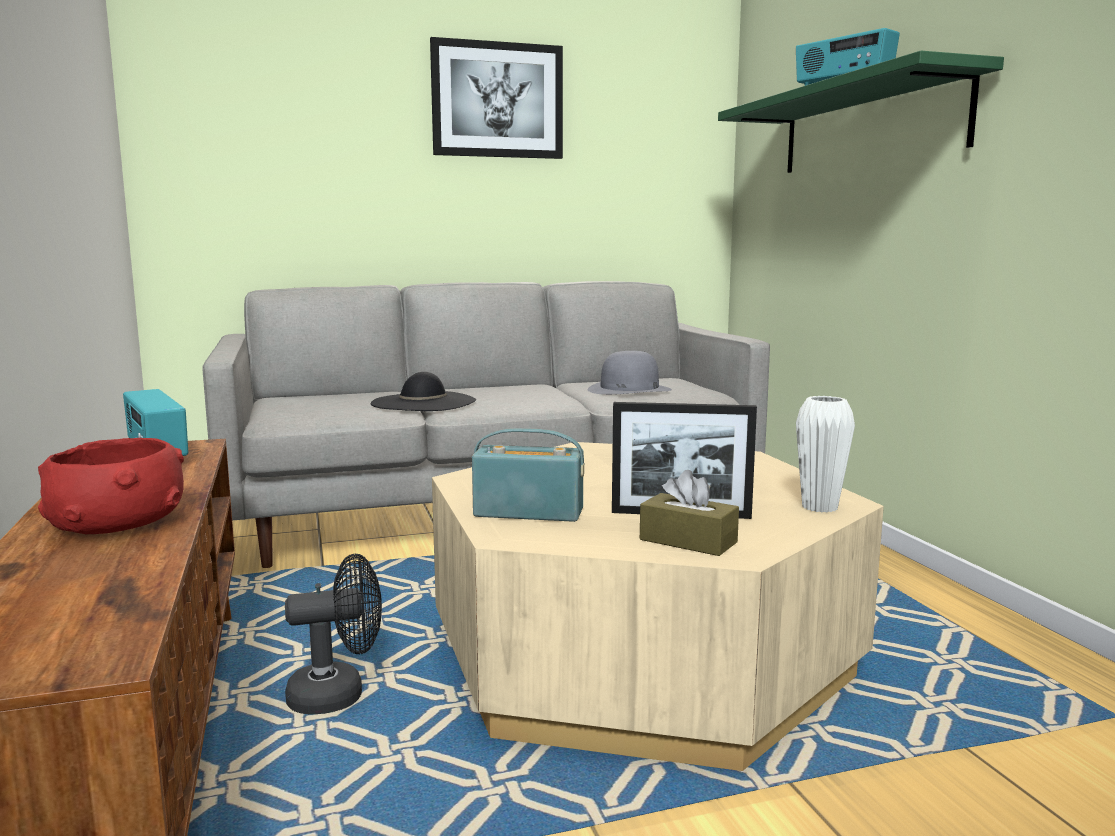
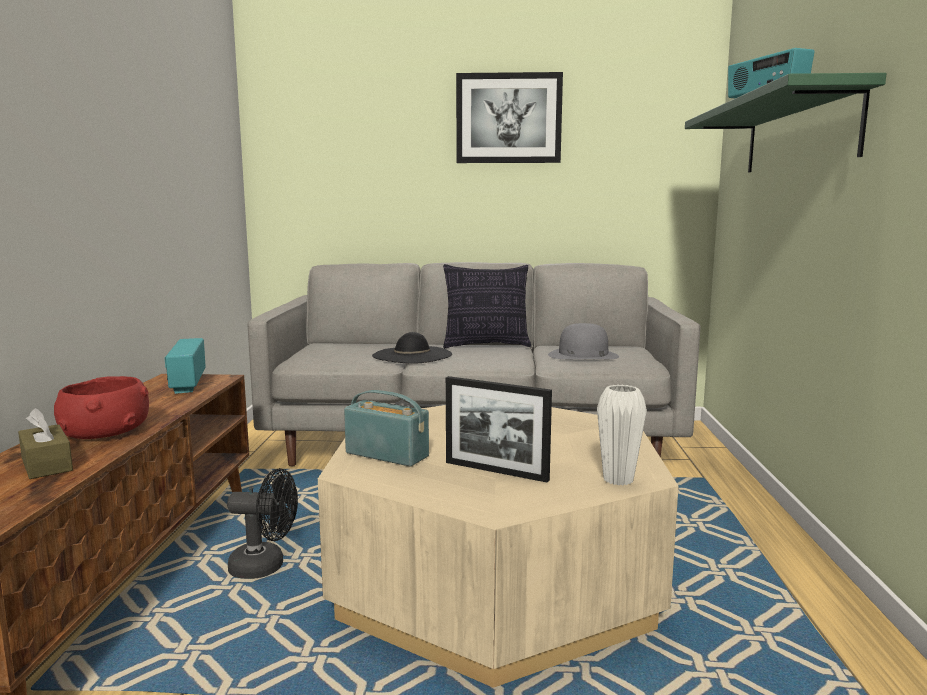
camera: 20 degrees right, 0 degrees up
brown tissue box [640,470,739,556] -> brown tissue box moved to [18,408,73,479]
none -> pillow [443,264,531,348]

